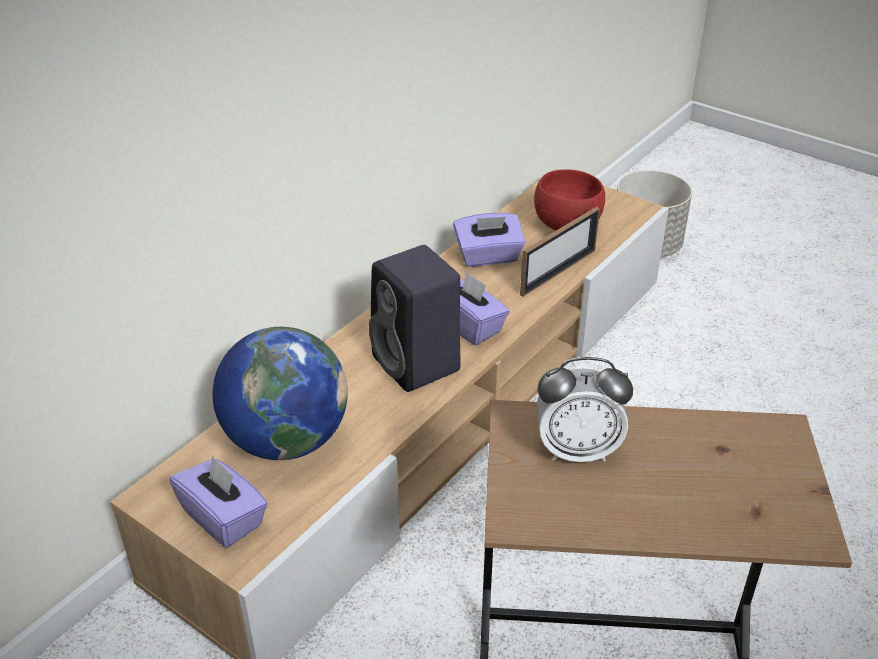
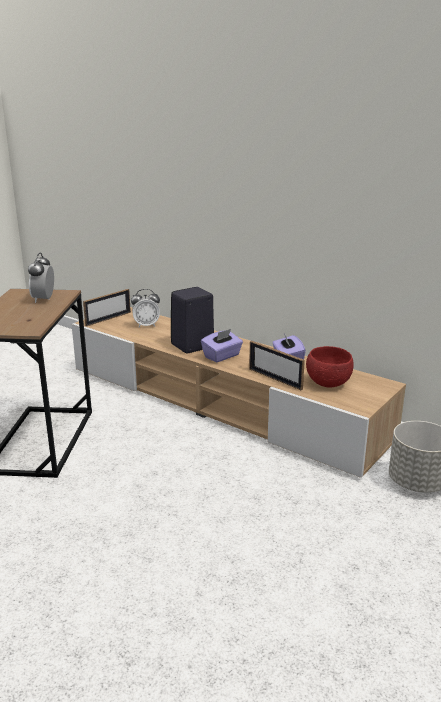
camera: 90 degrees right, 15 degrees down
purple tissue box [169,455,268,548] -> picture frame [83,289,131,326]
globe [212,327,348,460] -> alarm clock [131,289,160,327]

